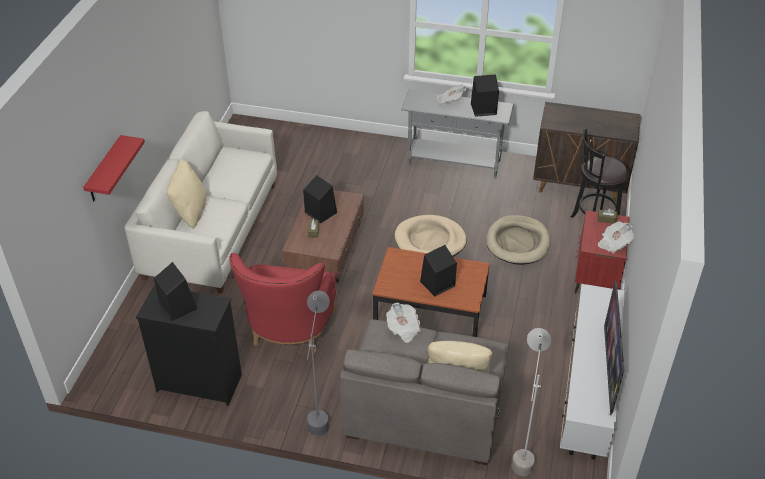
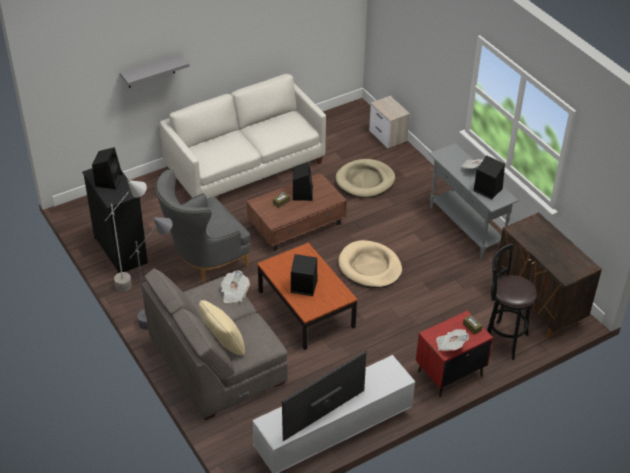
camera: 45 degrees right, 0 degrees up
red shelf [83,135,145,201] -> grey shelf [120,54,190,88]
beige pillow [167,159,207,229] -> none
red armchair [229,253,336,353] -> grey armchair [155,169,251,281]
beige dog bed [486,215,551,265] -> beige dog bed moved to [335,159,395,198]
grey floor lamp [512,328,551,476] -> grey floor lamp moved to [105,180,147,292]
none -> nightstand [369,96,410,149]

